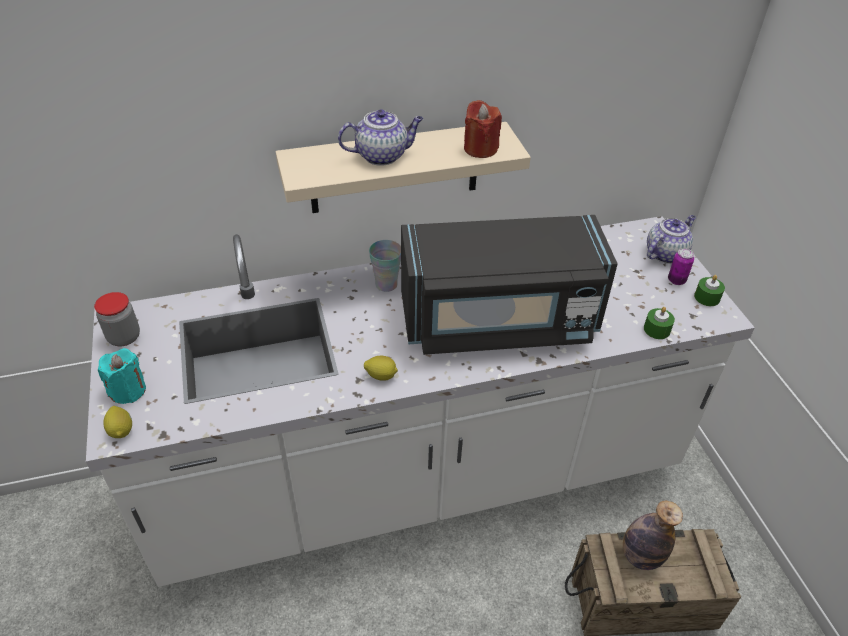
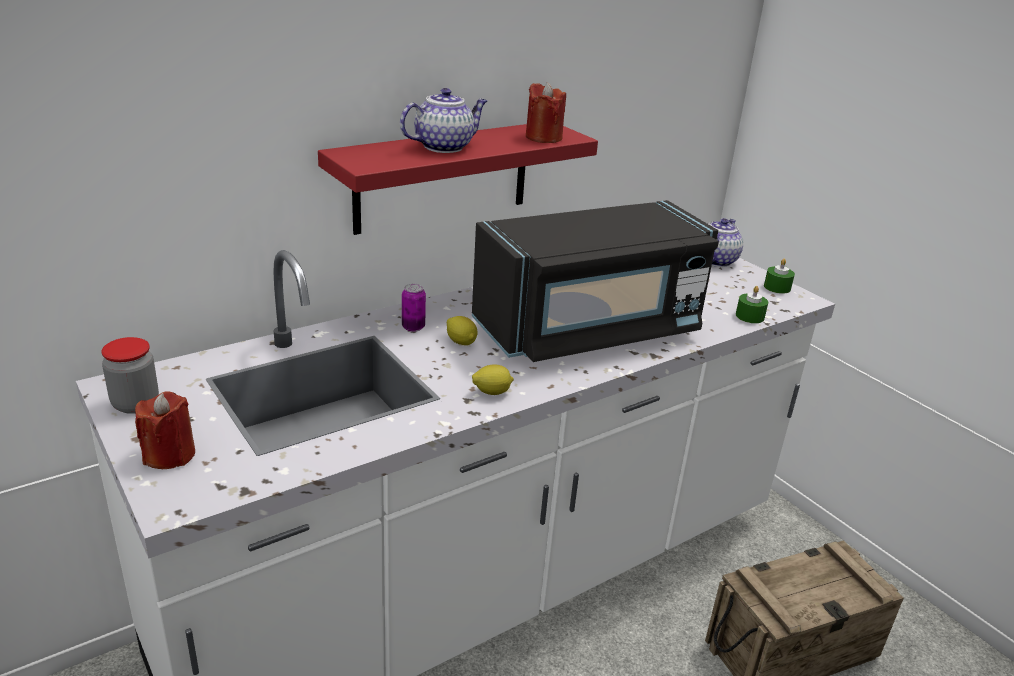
camera: 20 degrees left, 15 degrees down
turquoise candle [98,348,146,404] -> red candle [135,391,195,469]
lemon [103,406,132,438] -> lemon moved to [447,316,478,345]
beige shelf [276,122,531,213] -> red shelf [318,124,598,235]
cup [369,240,401,292] -> none
bottle [623,501,683,570] -> none
can [668,248,694,285] -> can moved to [402,284,426,332]

